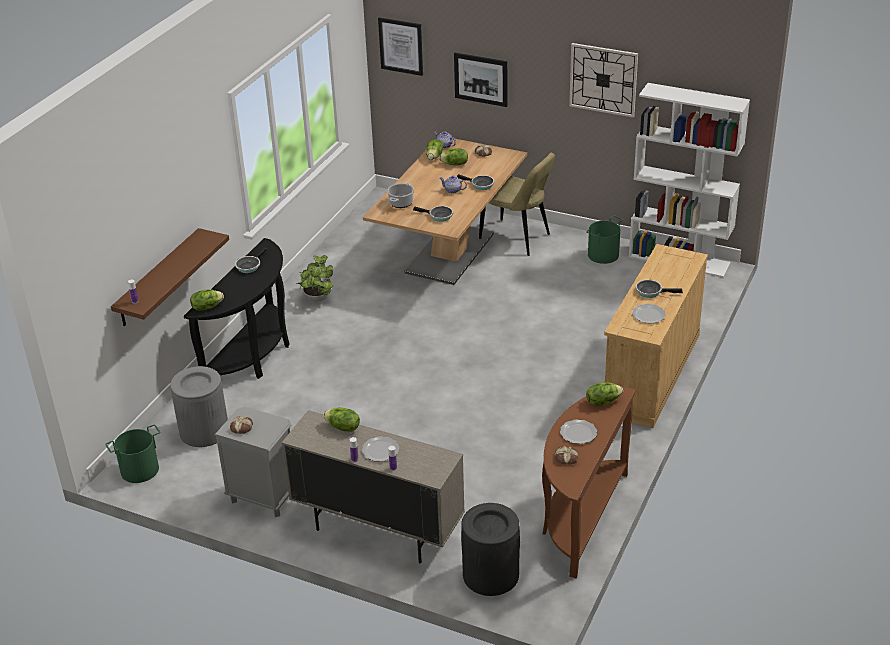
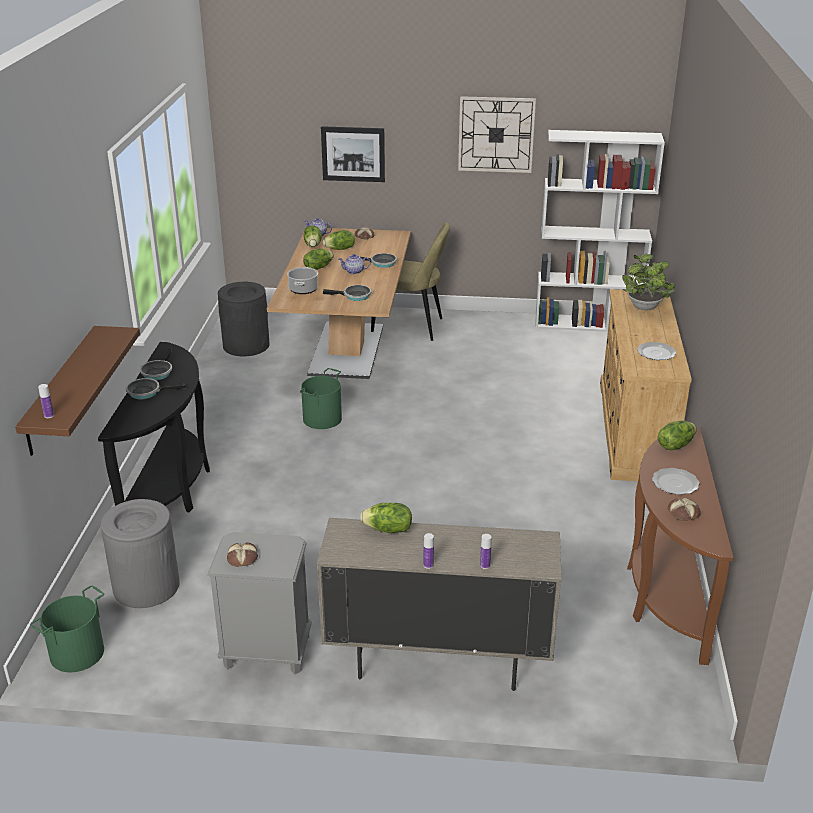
camera: 20 degrees left, 5 degrees down
lettuce [190,289,224,311] -> lettuce moved to [303,249,334,270]
potted plant [296,255,334,301] -> potted plant moved to [623,254,675,310]
plate [362,436,399,462] -> none
picture [378,17,423,76] -> none
black trash can [461,503,520,596] -> black trash can moved to [218,282,270,357]
green bucket [586,215,623,264] -> green bucket moved to [300,368,342,429]
frying pan [635,279,683,298] -> frying pan moved to [126,378,186,399]

